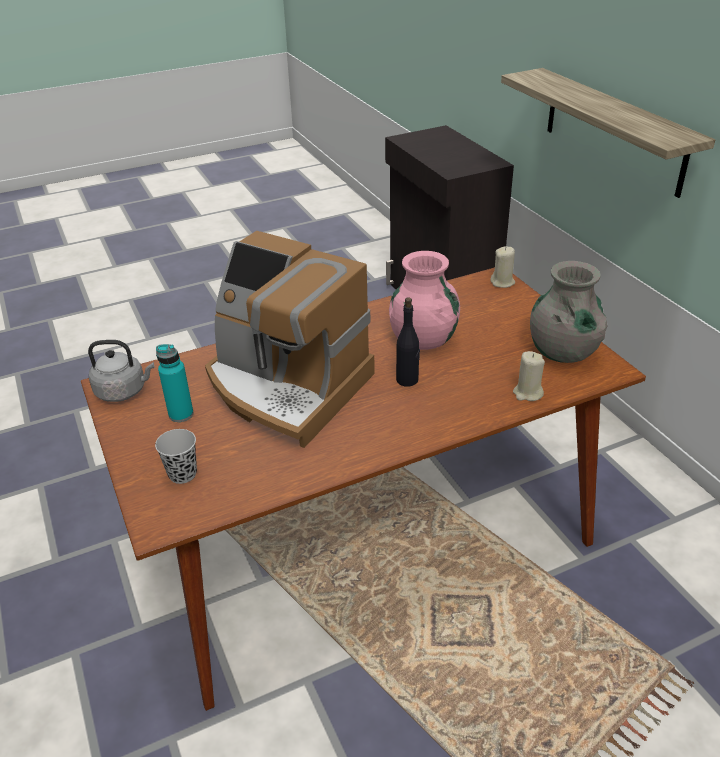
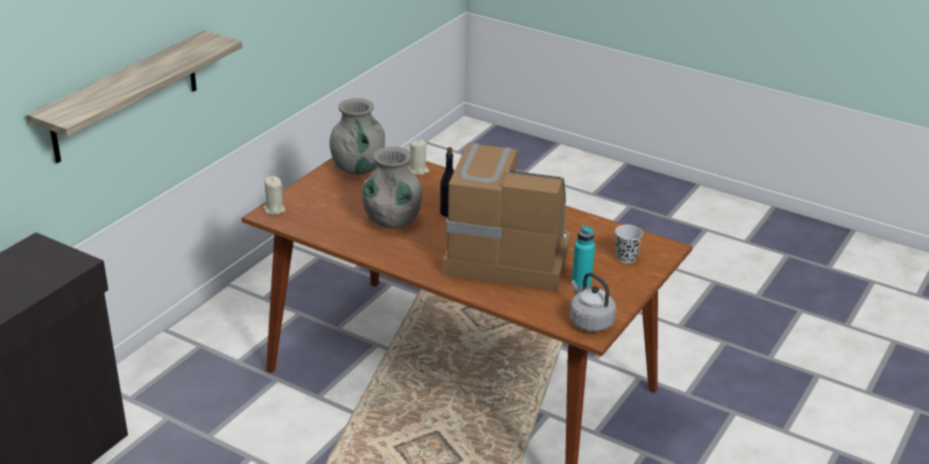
camera: 125 degrees left, 5 degrees down
coffee machine [205,231,375,448] -> coffee machine turned 75 degrees counterclockwise [443,143,571,291]
pink vase [389,251,460,350] -> grey vase [362,146,422,228]

